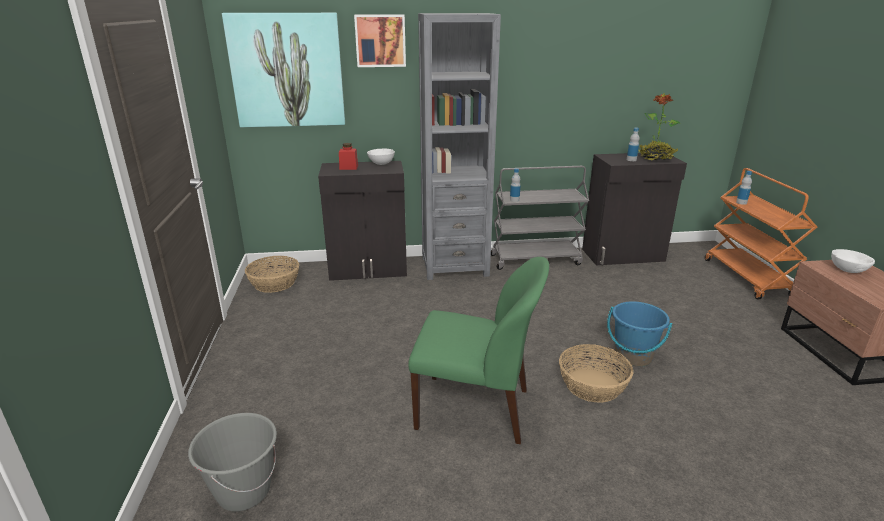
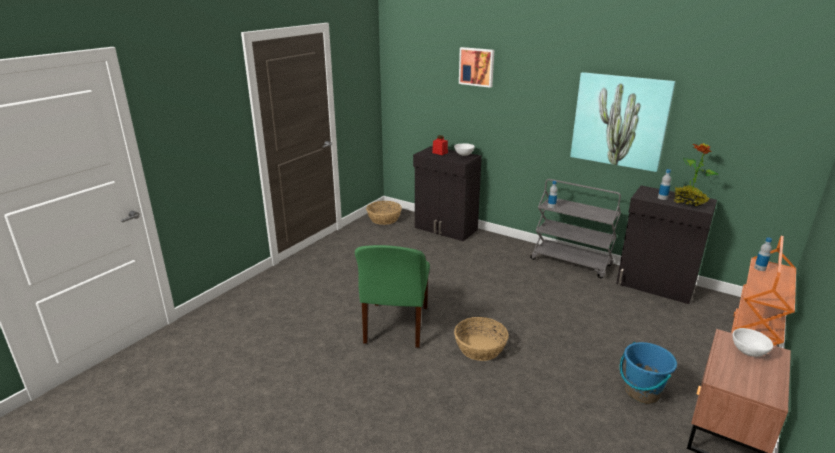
camera: 40 degrees right, 0 degrees up
grey bucket [188,413,277,512] -> none
picture [222,13,345,127] -> picture moved to [570,72,676,172]
green chair [408,257,549,444] -> green chair turned 45 degrees clockwise [355,245,430,348]
grey bookcase [418,13,501,280] -> none
blue bucket [607,301,673,367] -> blue bucket moved to [620,342,677,404]

